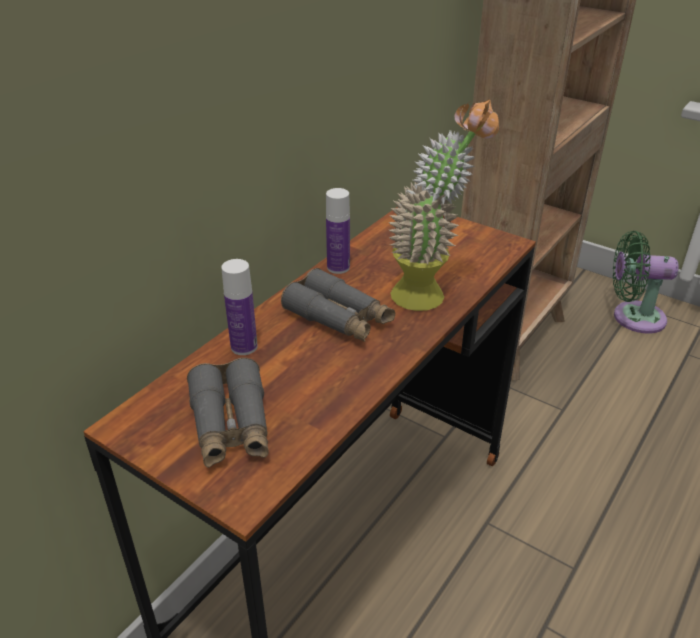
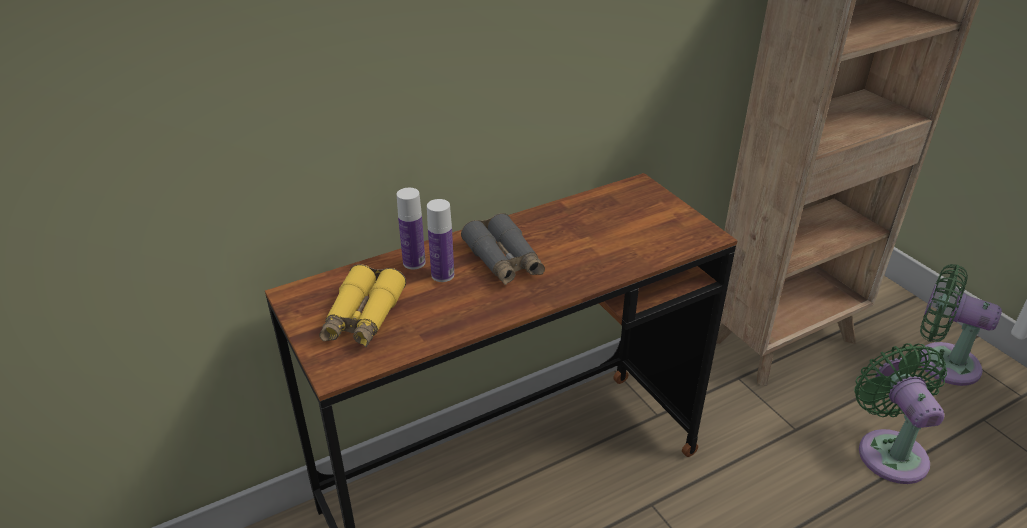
camera: 25 degrees right, 0 degrees up
grey binoculars [187,358,269,468] -> yellow binoculars [319,264,406,347]
bottle [326,188,350,274] -> bottle moved to [427,199,454,282]
potted plant [389,99,499,311] -> none
none -> green fan [854,343,947,484]

